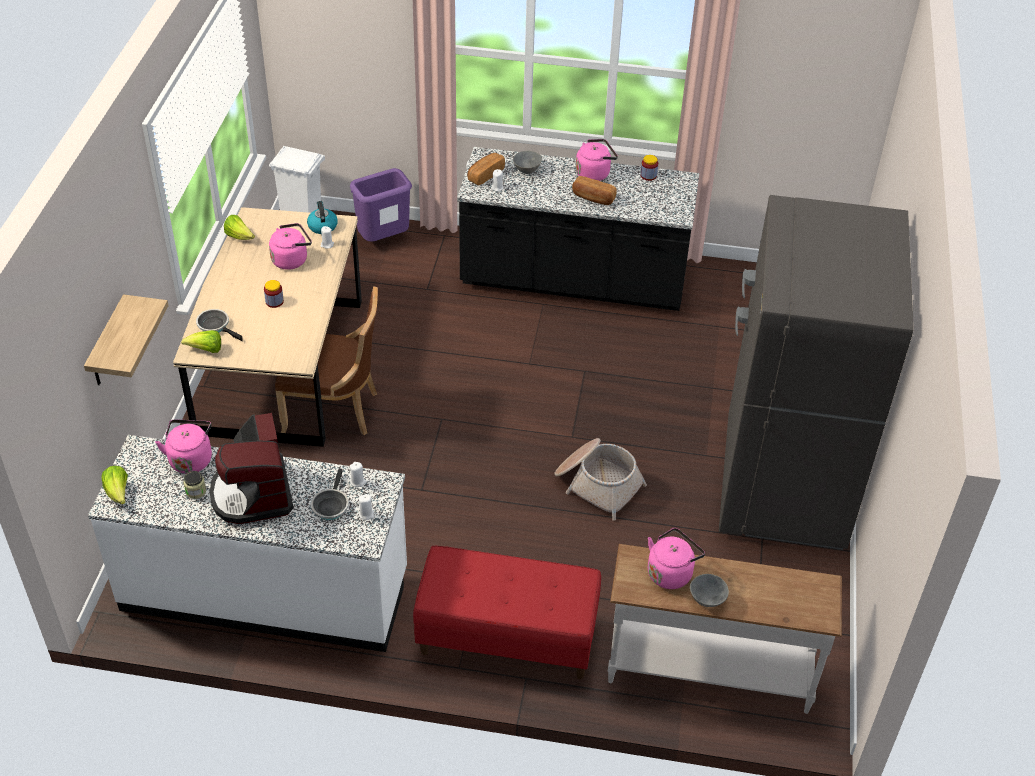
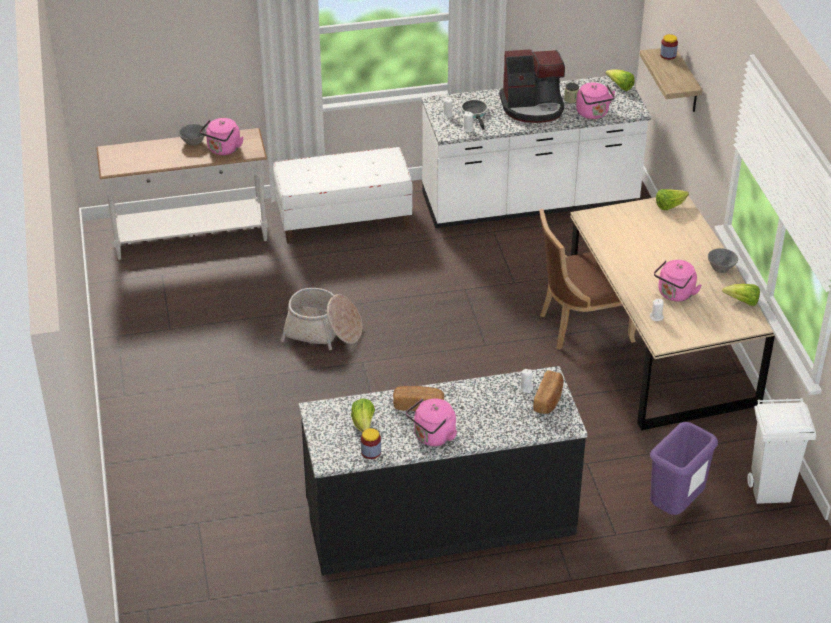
camera: 160 degrees right, 5 degrees down
frying pan [196,309,243,341] -> none
coffee machine [209,413,293,524] -> coffee machine turned 120 degrees clockwise [499,49,565,123]
jar [264,280,284,308] -> jar moved to [660,34,678,60]
kettle [307,201,338,234] -> none
red bench [413,546,601,679] -> white bench [273,147,413,244]
grey bowl [513,151,542,174] -> grey bowl moved to [708,248,738,273]
grey fridge [719,195,914,550] -> none
none -> lettuce [351,398,375,432]

